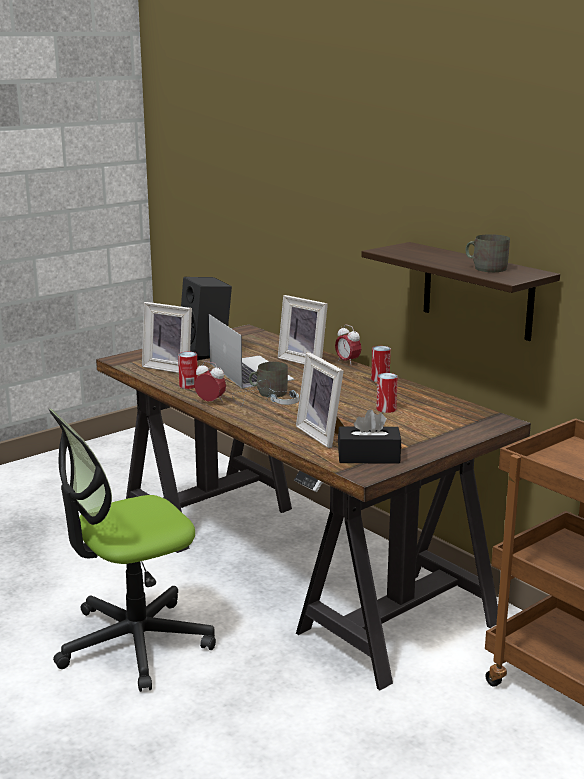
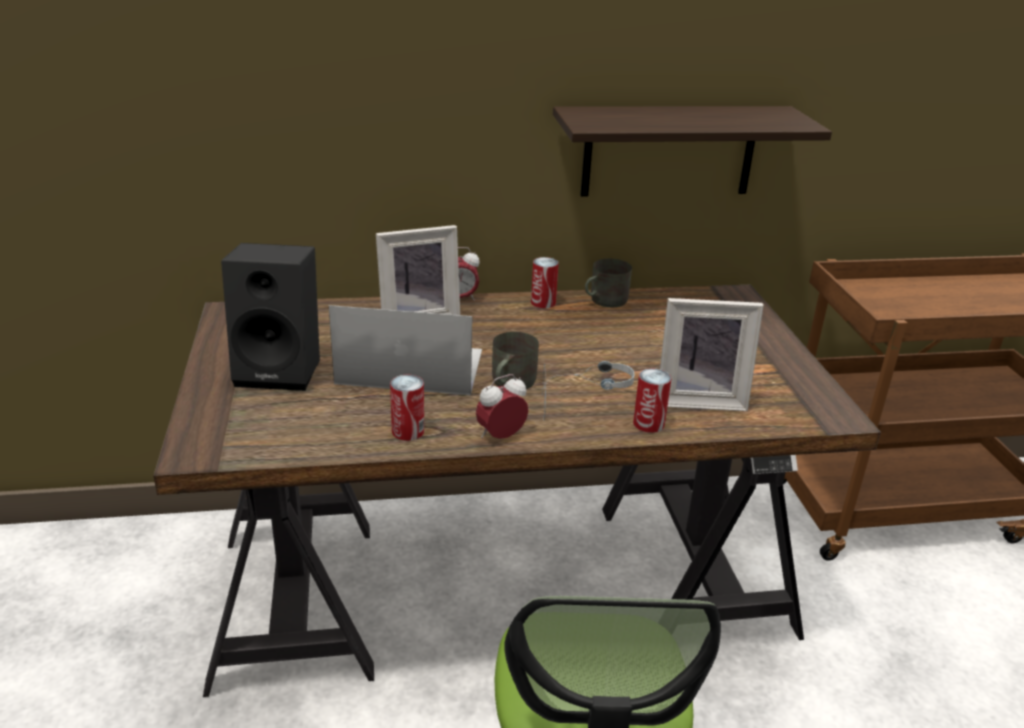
camera: 60 degrees left, 10 degrees up
picture frame [142,302,192,373] -> none
black tissue box [338,409,401,464] -> none
can [376,373,398,413] -> can moved to [633,368,671,433]
grey mug [466,234,510,272] -> grey mug moved to [585,259,632,307]

